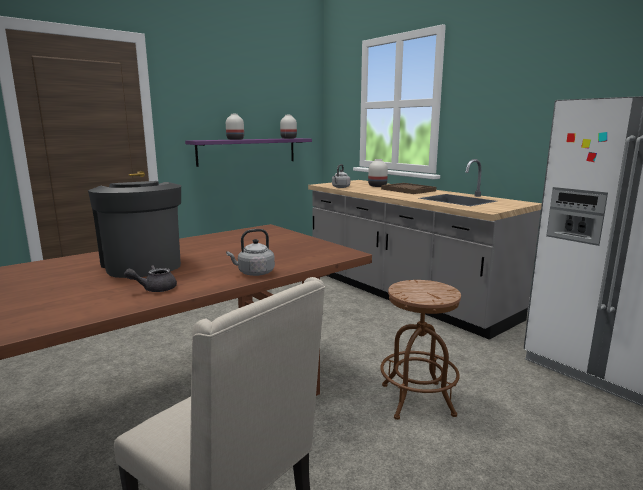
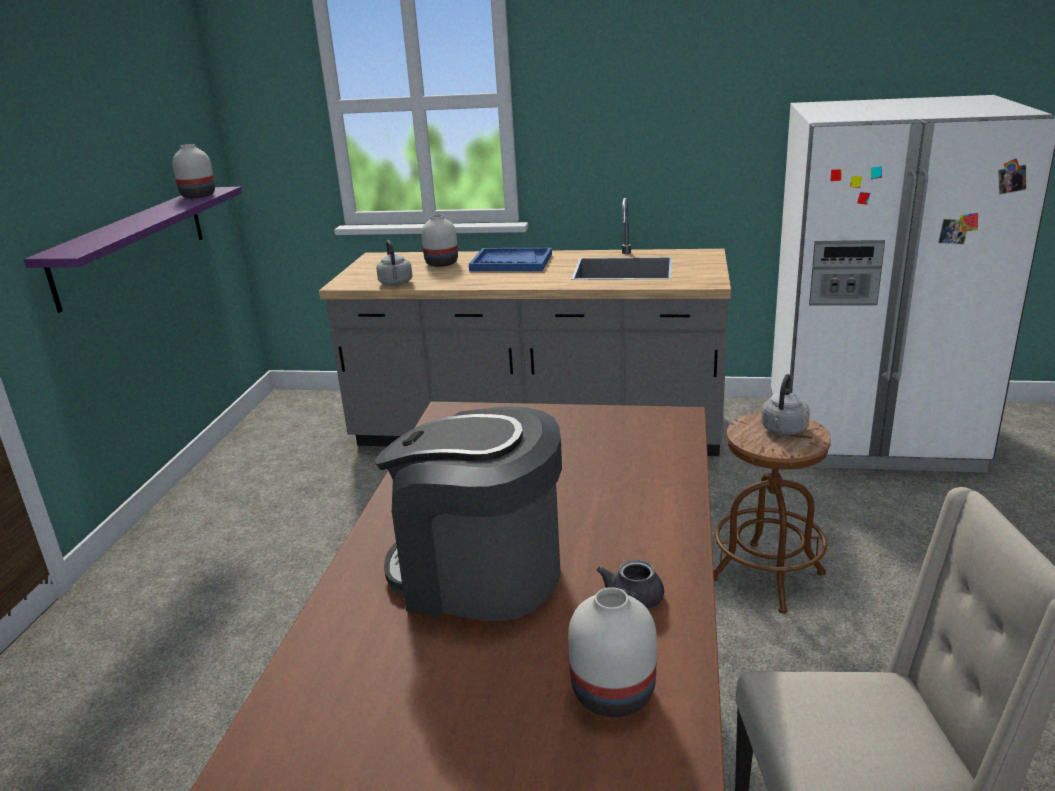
camera: 40 degrees left, 10 degrees up
white vase [226,114,244,140] -> white vase moved to [568,587,657,717]
grey kettle [226,229,275,276] -> grey kettle moved to [761,374,810,435]
brown tray [381,183,436,194] -> blue tray [469,248,552,271]

